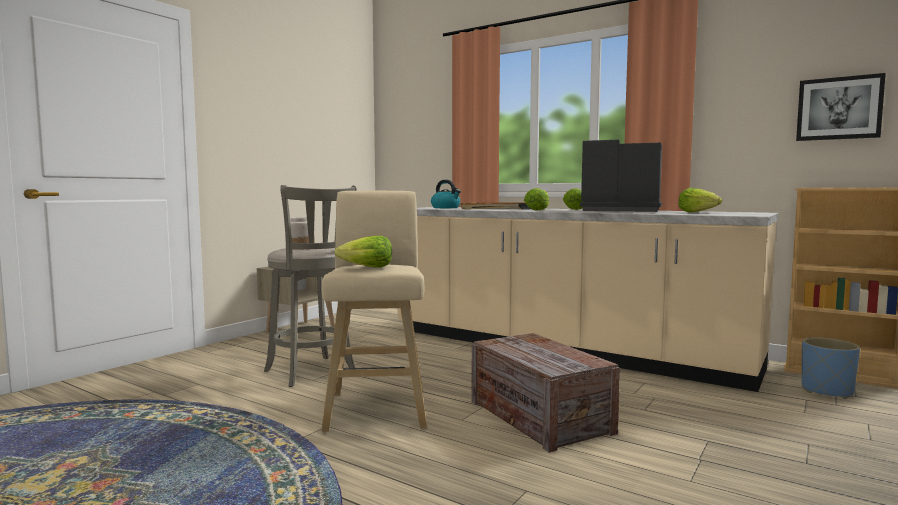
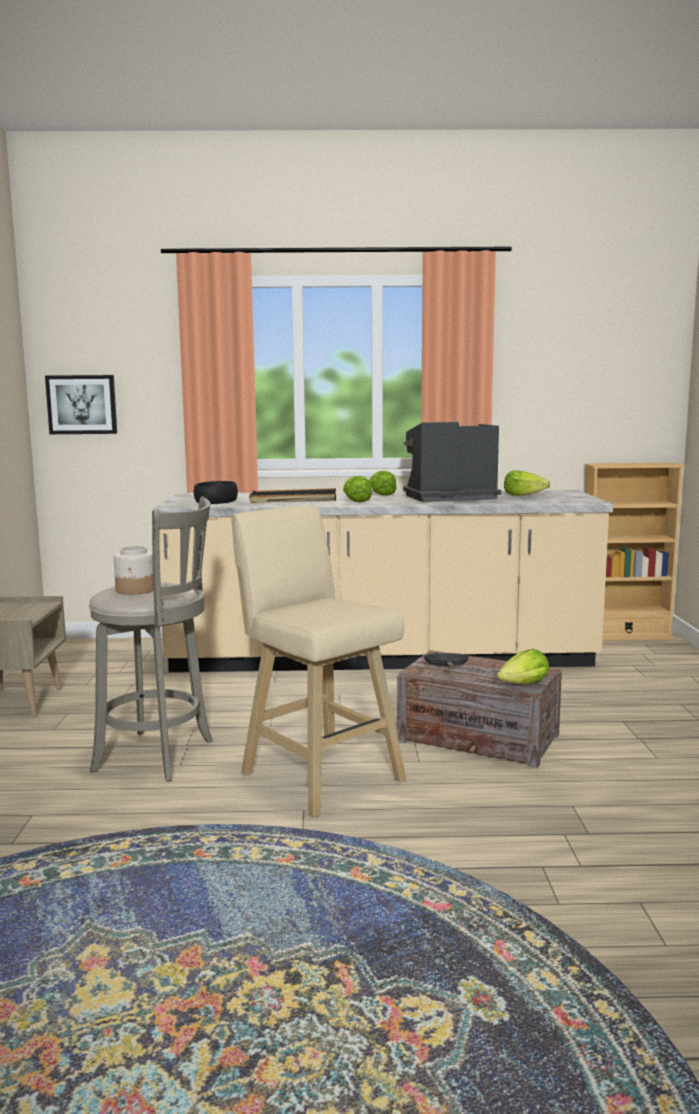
camera: 35 degrees left, 5 degrees up
lettuce [335,236,392,267] -> lettuce moved to [497,649,549,684]
kettle [431,180,461,208] -> black bowl [194,481,238,504]
picture [796,73,886,141] -> picture moved to [45,375,117,434]
blue planter [801,337,860,399] -> none
none -> black frying pan [423,653,469,669]

